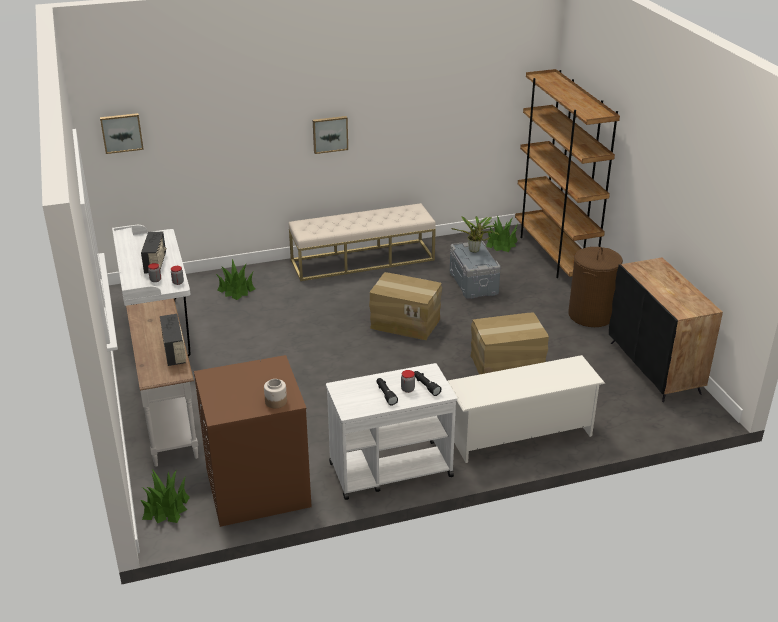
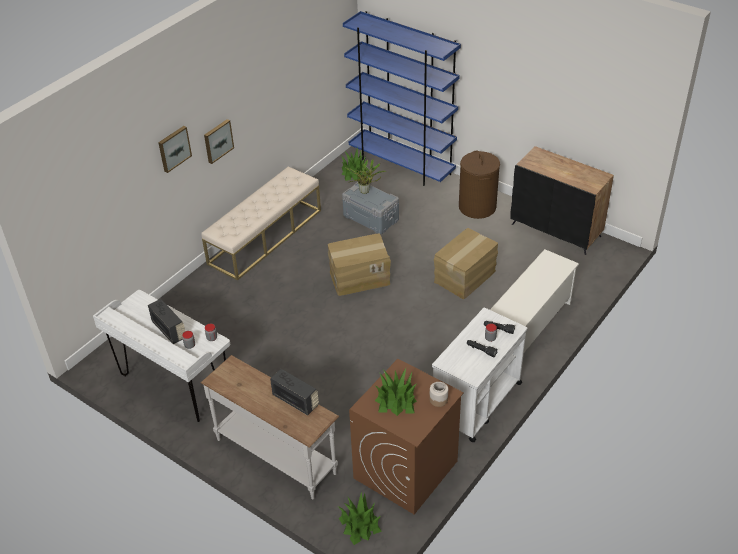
camera: 35 degrees left, 10 degrees up
picture [100,113,144,154] -> picture moved to [158,126,192,173]
potted plant [215,259,255,300] -> potted plant moved to [375,368,417,416]
brown bookcase [515,69,620,278] -> blue bookcase [343,11,461,186]

